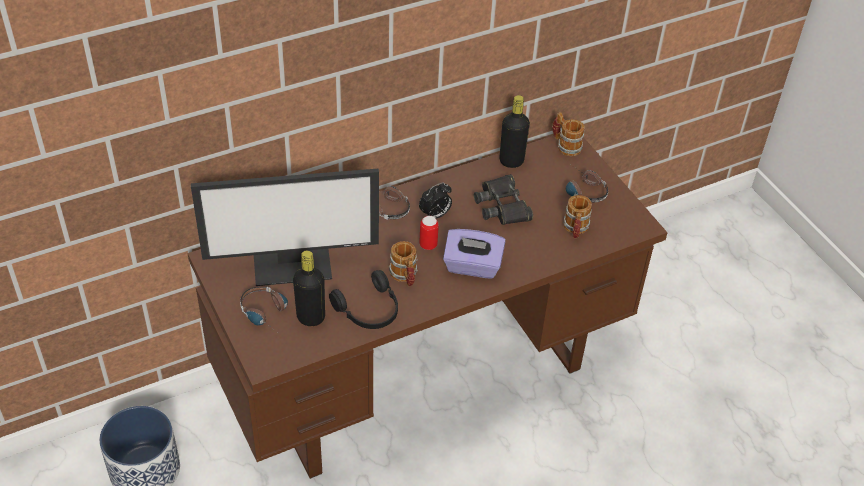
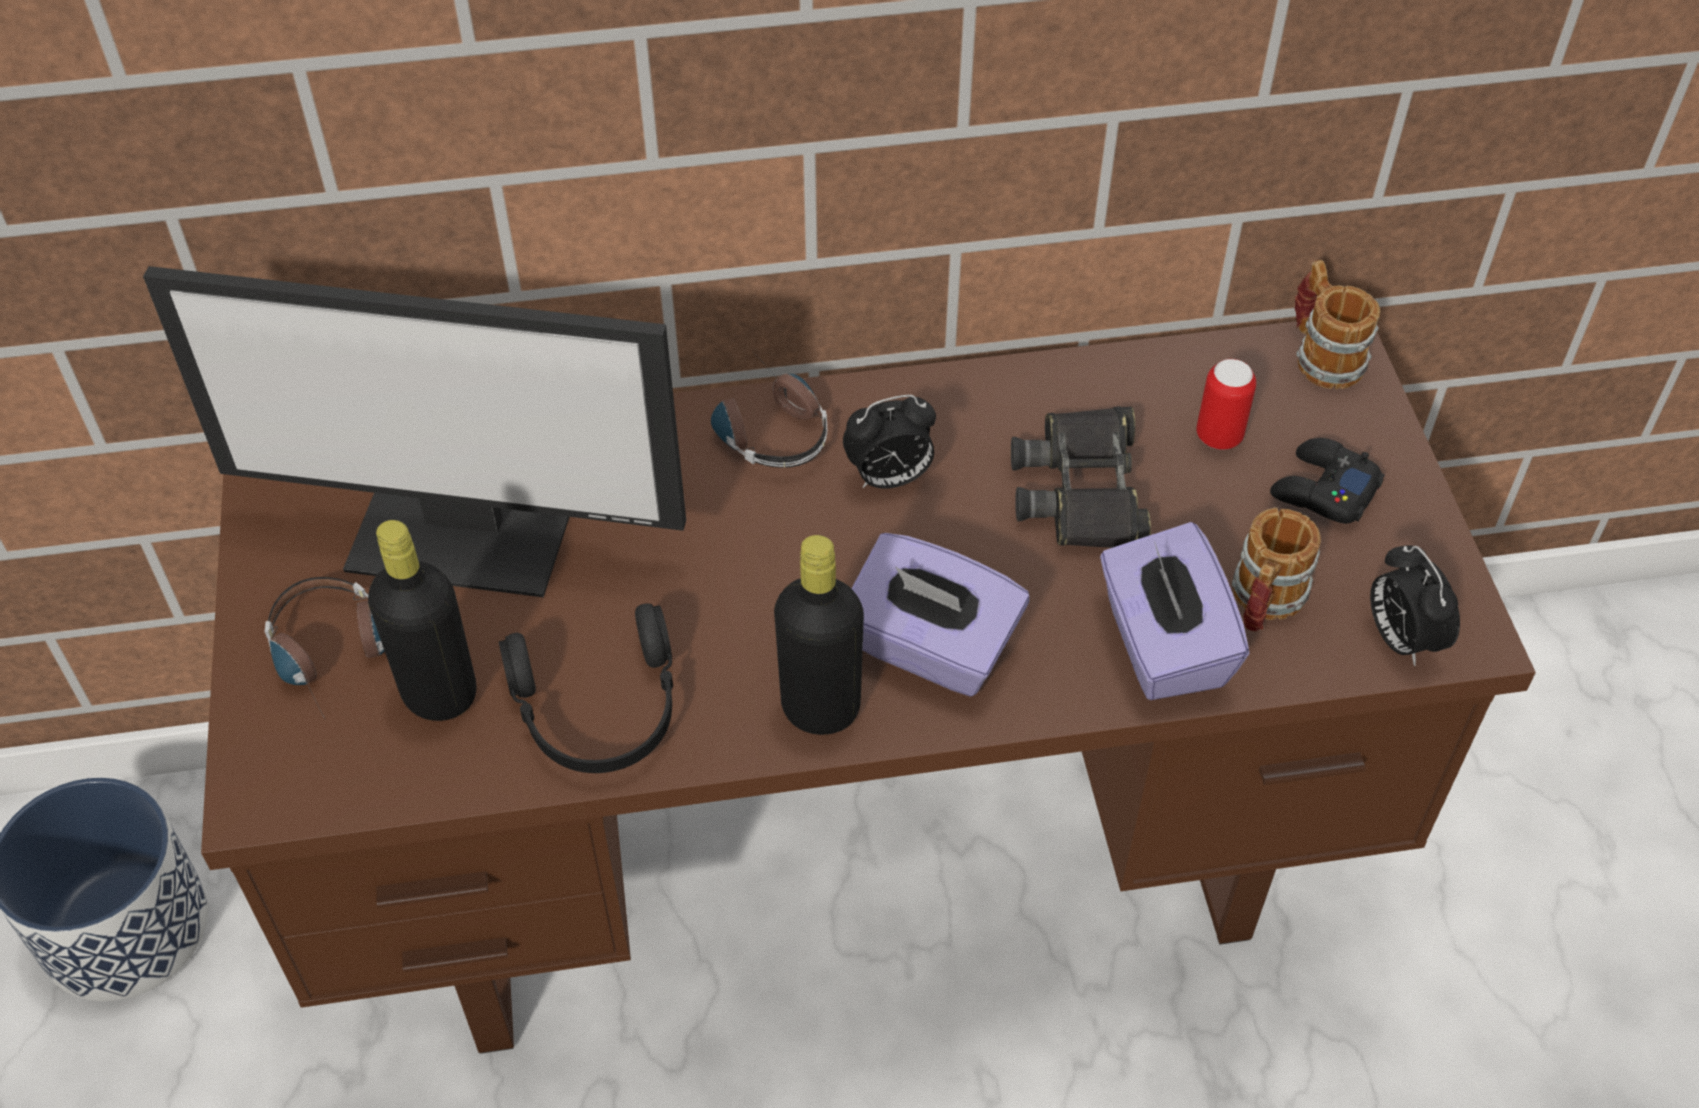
camera: 20 degrees right, 5 degrees up
mug [389,241,418,286] -> none
can [419,216,439,250] -> can moved to [1196,359,1256,450]
black bottle [500,95,530,168] -> black bottle moved to [774,535,864,735]
headphones [566,165,608,202] -> black game controller [1270,438,1385,524]
none -> purple tissue box [1100,522,1250,700]
none -> alarm clock [1370,545,1460,666]

